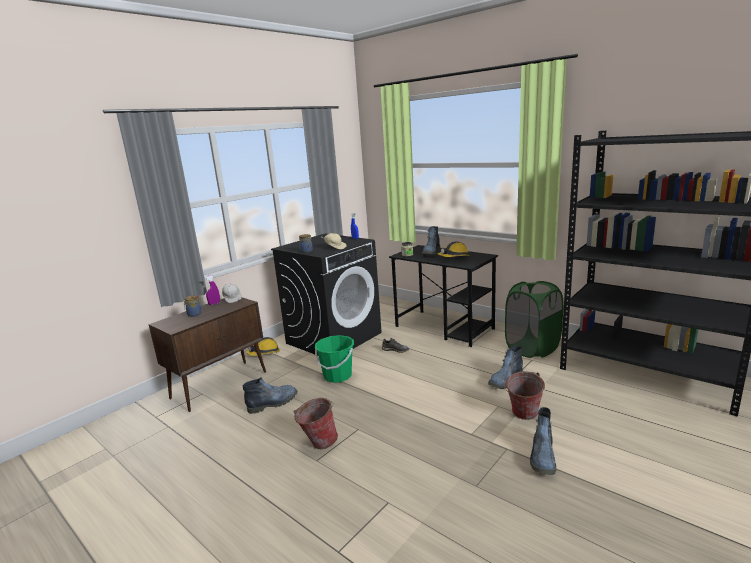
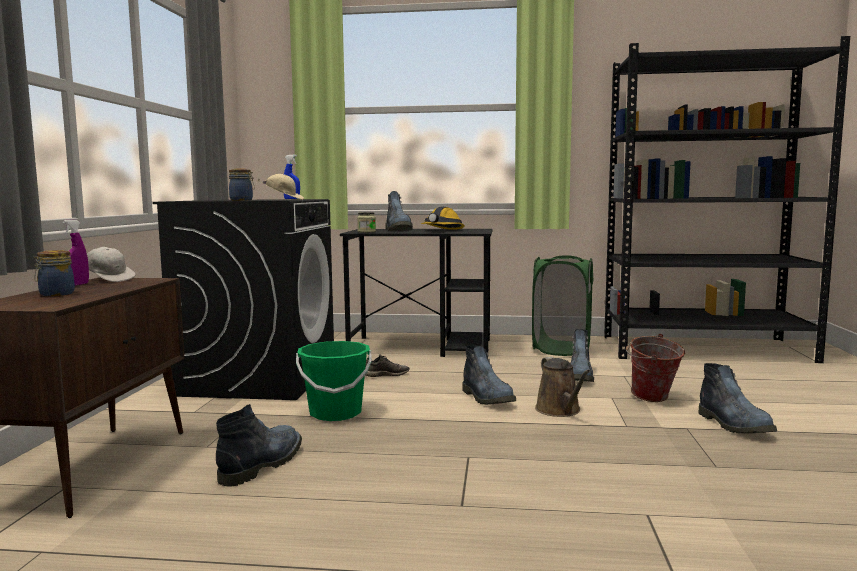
camera: 35 degrees left, 10 degrees down
hard hat [246,337,280,356] -> none
bucket [294,398,338,449] -> none
none -> boot [462,345,516,405]
none -> brown watering can [535,357,590,417]

